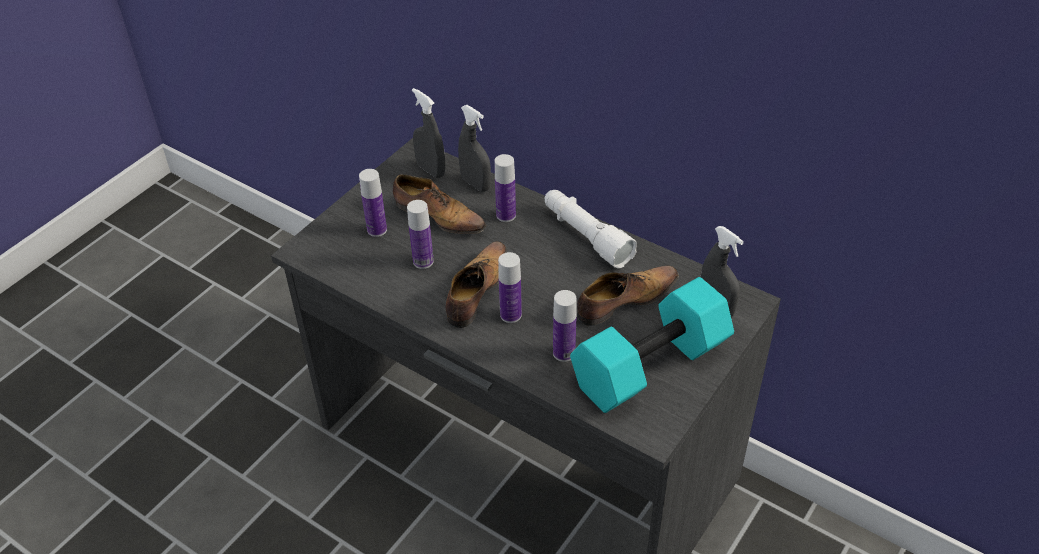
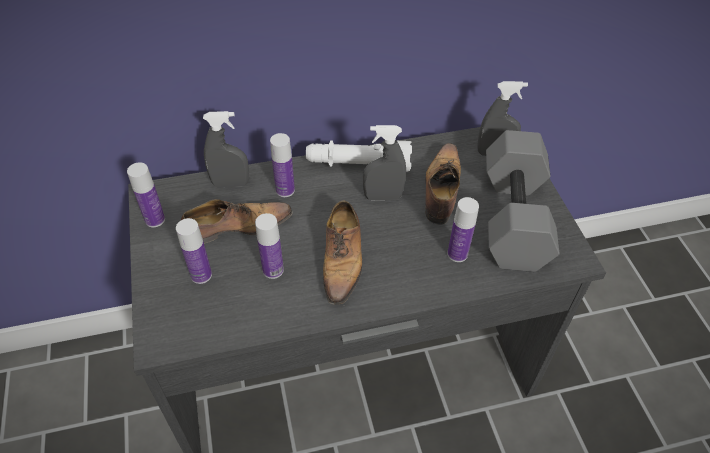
camera: 50 degrees left, 5 degrees up
grey spray bottle [412,88,445,178] -> grey spray bottle moved to [363,125,406,200]
shoe [446,241,507,328] -> shoe turned 150 degrees counterclockwise [323,200,362,305]
bottle [498,252,522,323] -> bottle moved to [127,162,165,227]
turquoise dumbbell [570,277,734,413] -> grey dumbbell [486,130,560,272]

